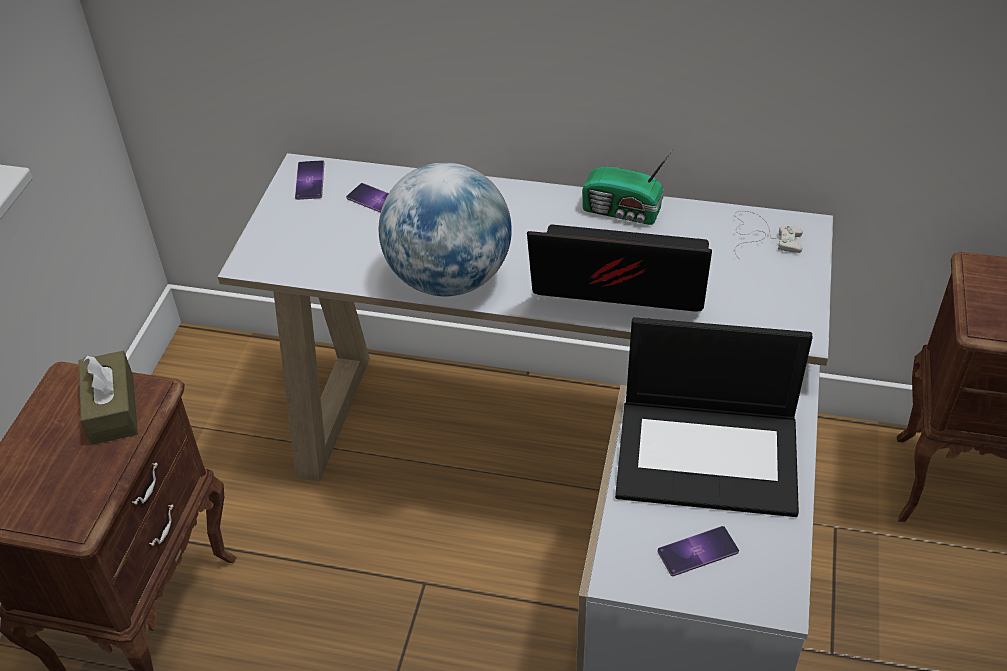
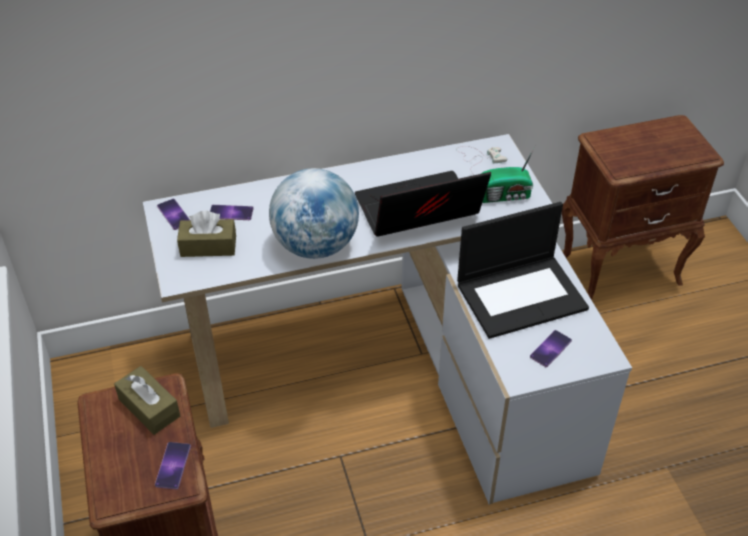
camera: 30 degrees left, 0 degrees up
radio [582,149,673,225] -> radio moved to [481,147,535,203]
none -> phone [155,442,191,490]
none -> brown tissue box [177,211,236,257]

